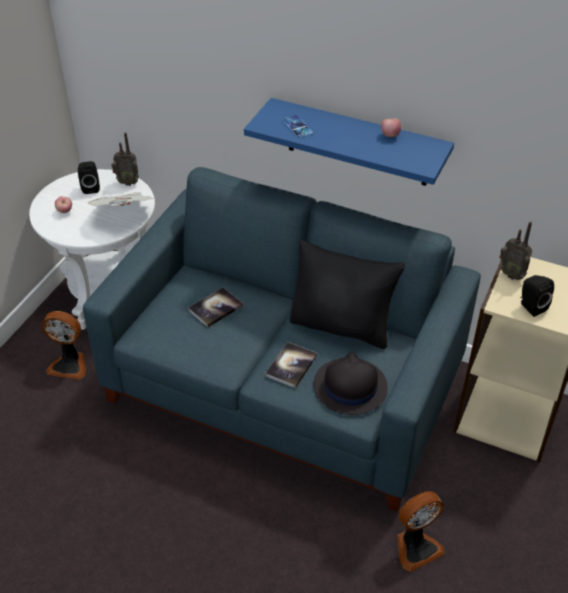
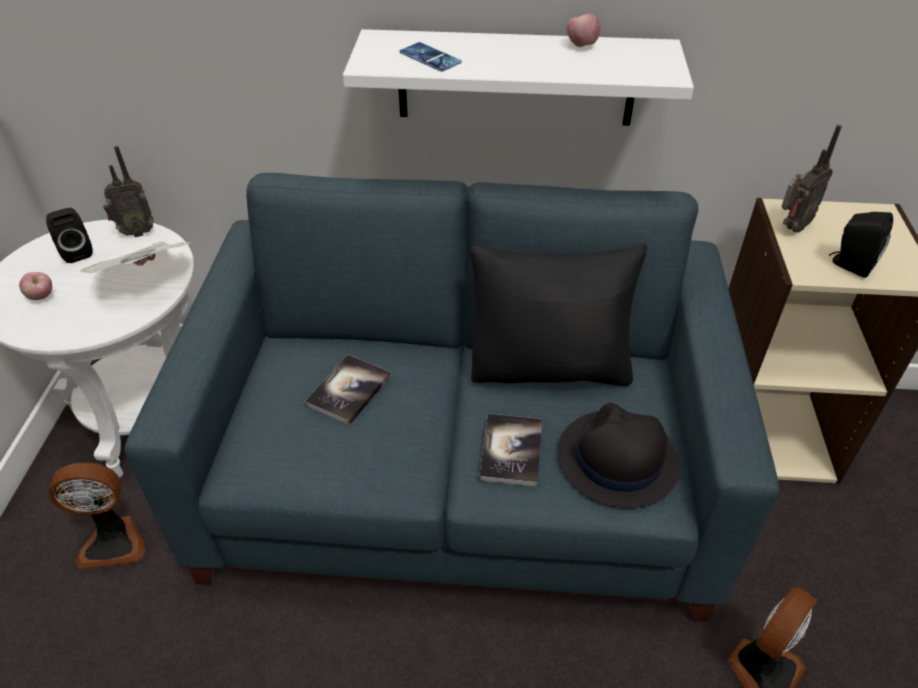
camera: 20 degrees left, 0 degrees up
blue shelf [244,98,454,186] -> white shelf [343,29,694,126]
radio [499,221,532,280] -> radio turned 60 degrees counterclockwise [782,125,842,233]

